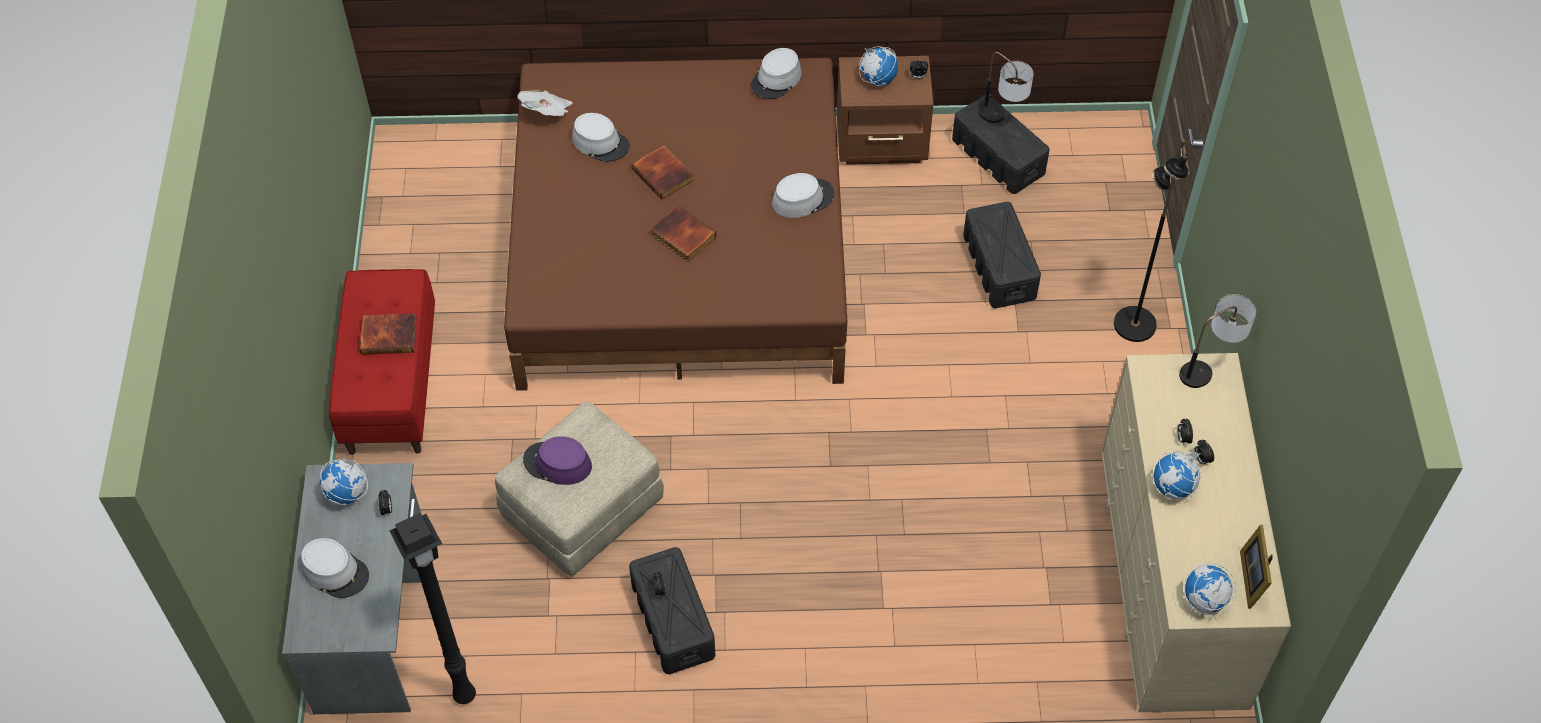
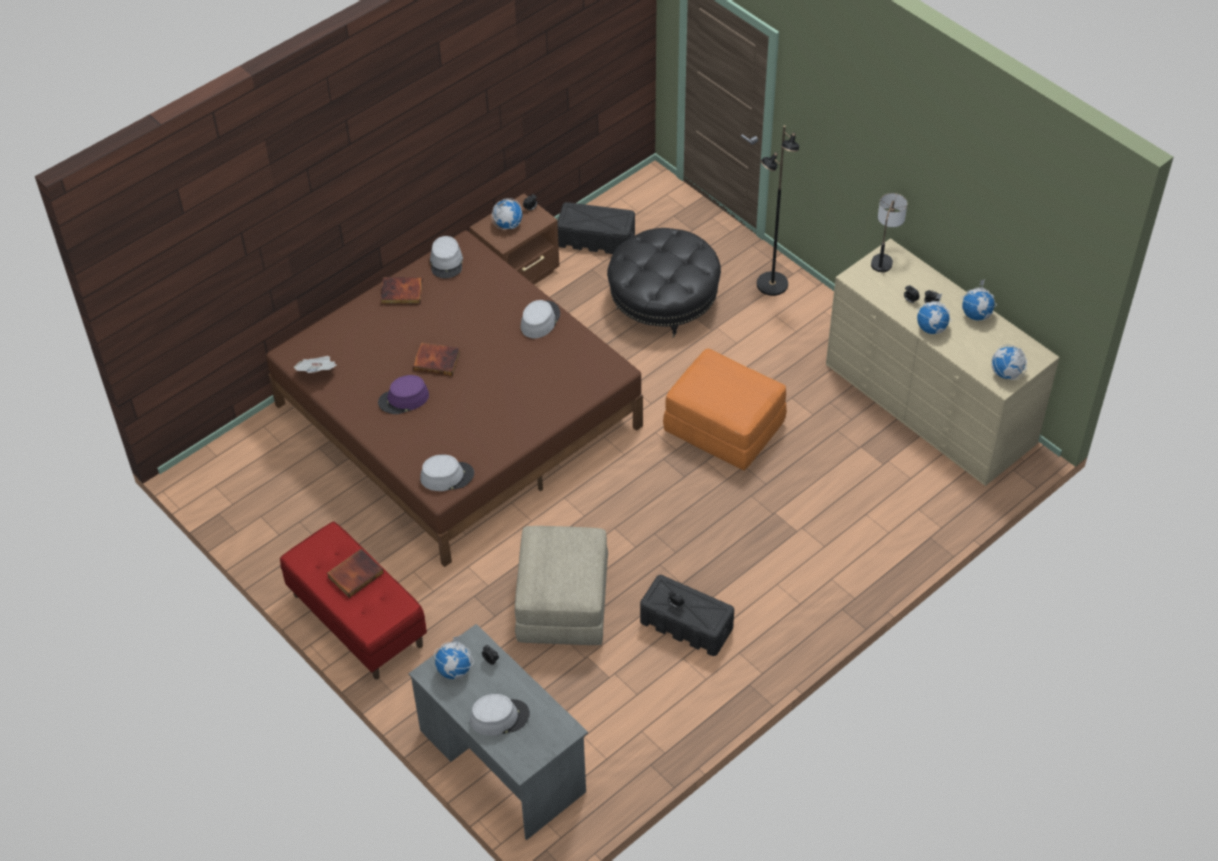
camera: 40 degrees left, 5 degrees down
black floor lamp [389,513,476,704] -> none
purple hat [523,436,592,485] -> purple hat moved to [378,375,429,414]
grey hat [572,113,630,162] -> grey hat moved to [420,454,474,491]
book [650,205,716,262] -> book moved to [380,277,423,304]
black storage box [963,202,1041,308] -> black ottoman [607,228,721,338]
table lamp [978,52,1034,123] -> none
picture frame [1240,525,1273,609] -> none
none -> orange ottoman [663,349,787,470]
none -> globe [961,279,997,321]

